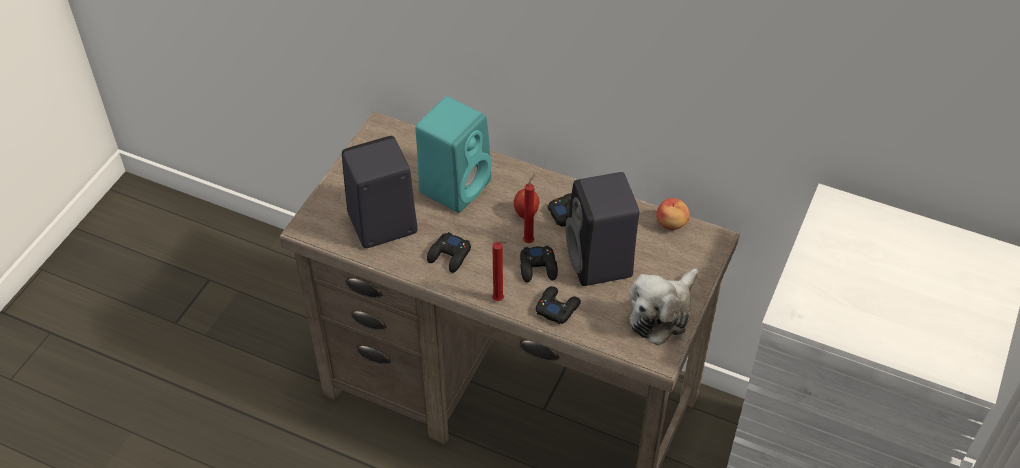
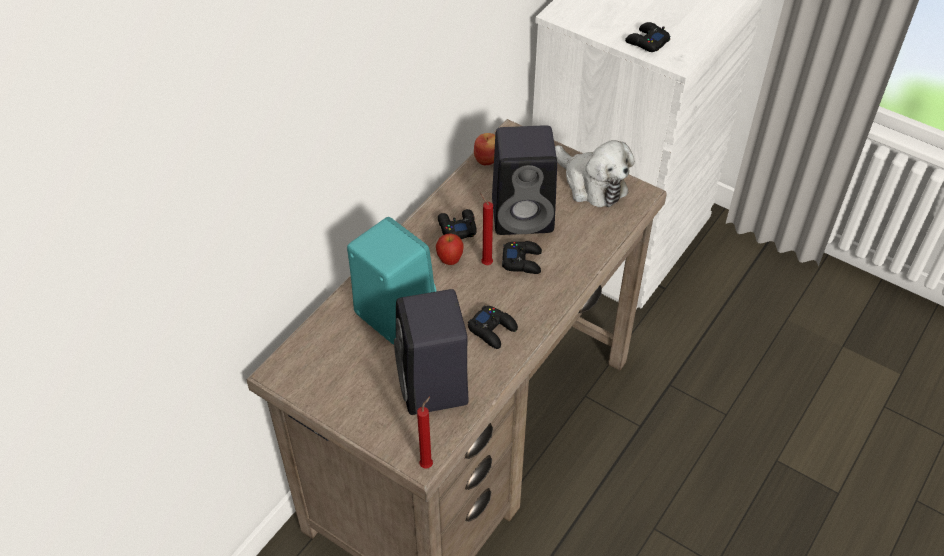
camera: 80 degrees left, 0 degrees up
red candle [492,241,507,301] -> red candle moved to [417,396,433,468]
black game controller [536,286,581,324] -> black game controller moved to [625,22,671,52]

